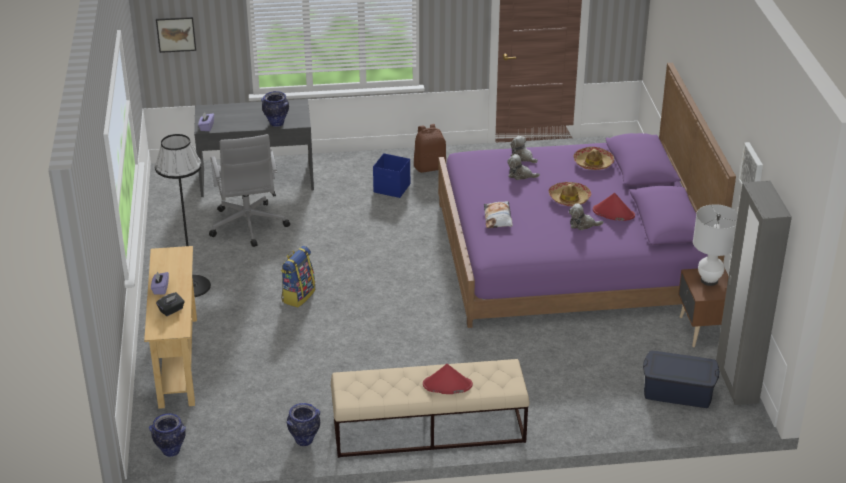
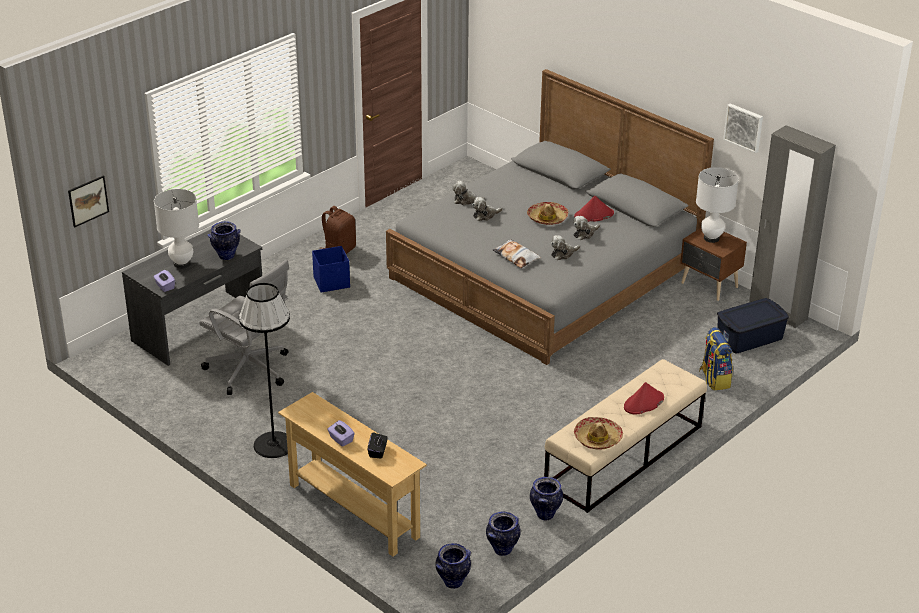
camera: 40 degrees left, 0 degrees up
backpack [281,246,315,307] -> backpack moved to [699,327,733,391]
purple bed [438,63,736,328] -> grey bed [386,69,714,365]
hat [574,147,614,170] -> hat moved to [574,417,623,450]
none -> white table lamp [154,189,199,269]
none -> vase [486,511,521,556]
none -> plush toy [551,235,581,260]

